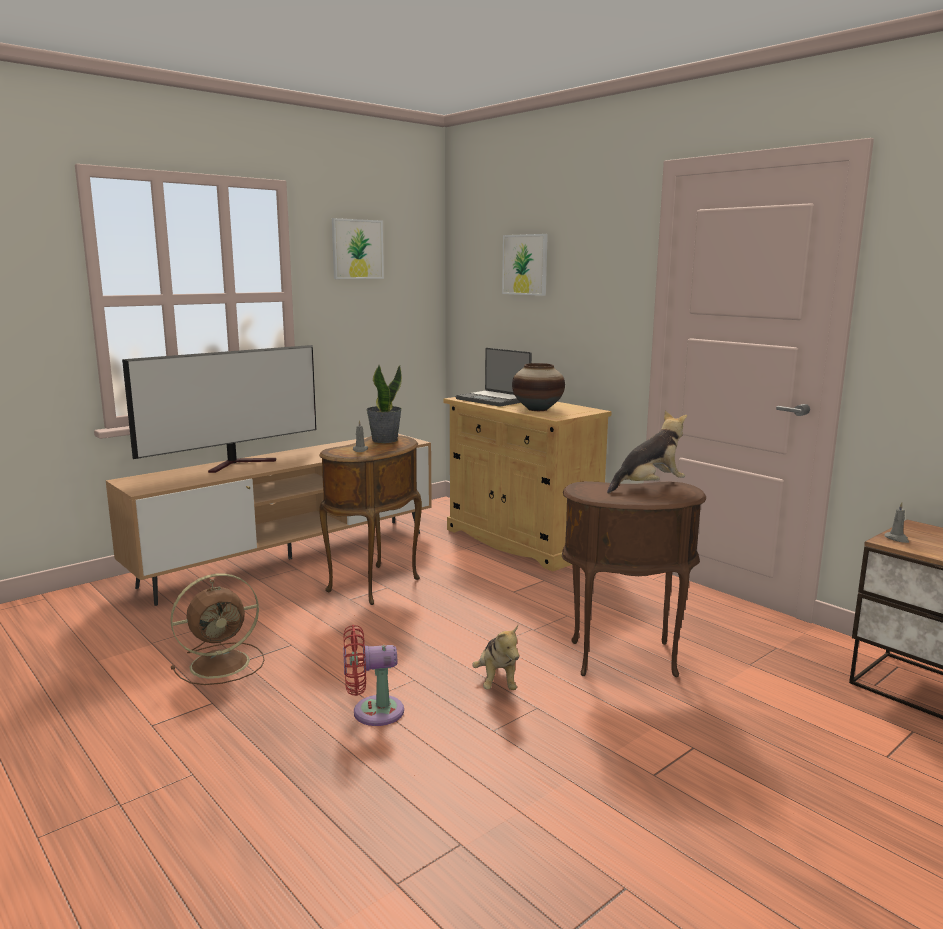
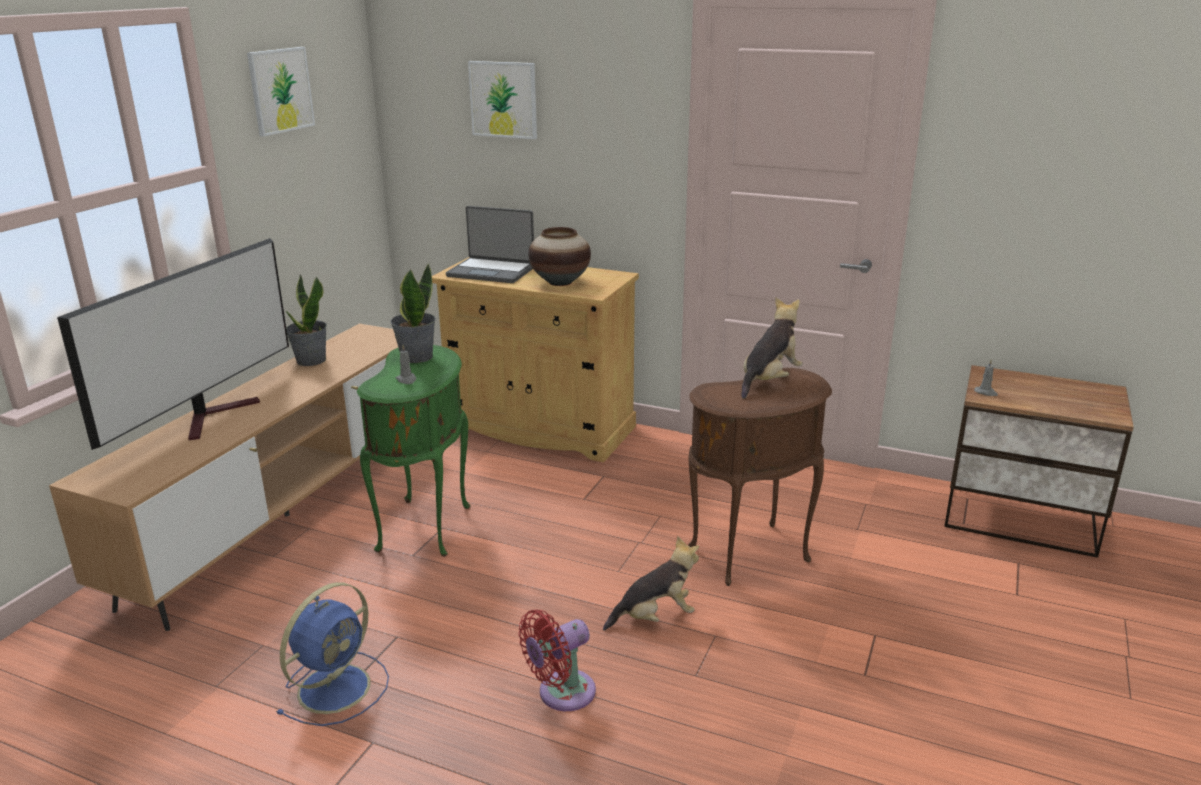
camera: 25 degrees left, 10 degrees up
brown fan [170,573,265,685] -> blue fan [276,582,389,726]
brown side table [319,435,422,605] -> green side table [357,345,471,557]
plush toy [472,625,519,690] -> plush toy turned 75 degrees counterclockwise [603,536,699,631]
none -> potted plant [286,275,327,366]

